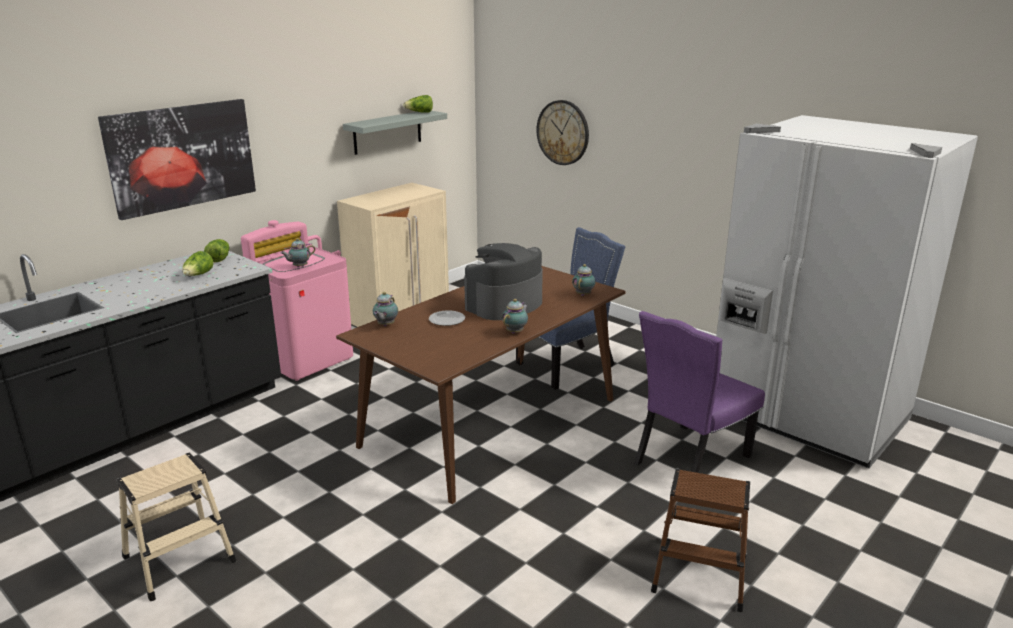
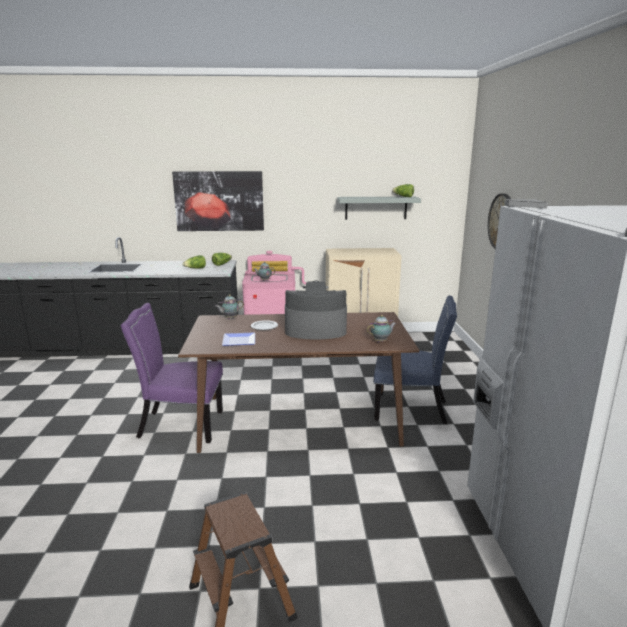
camera: 45 degrees right, 5 degrees down
beige step ladder [116,452,236,601] -> none
teapot [502,299,528,334] -> none
purple chair [634,311,765,473] -> purple chair moved to [120,303,223,443]
none -> plate [222,332,255,346]

